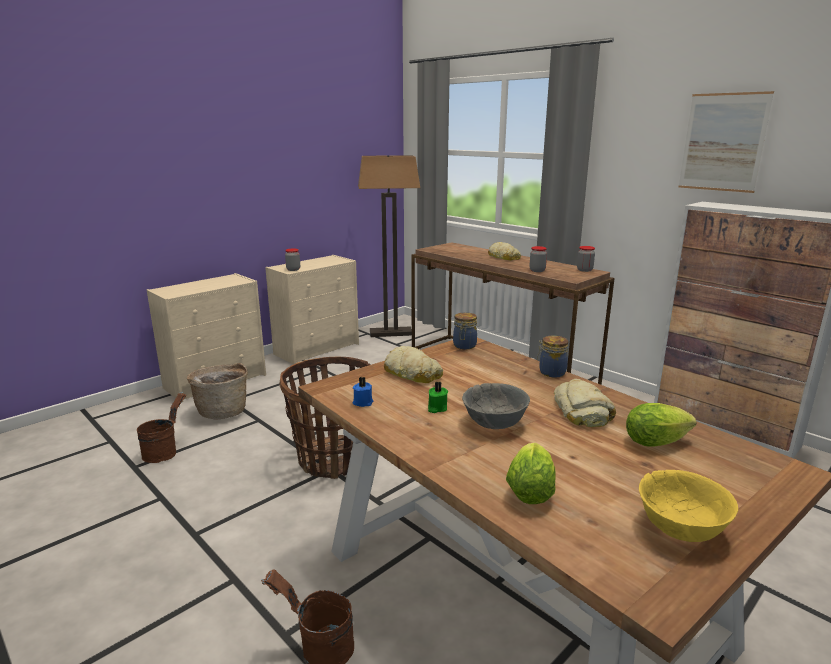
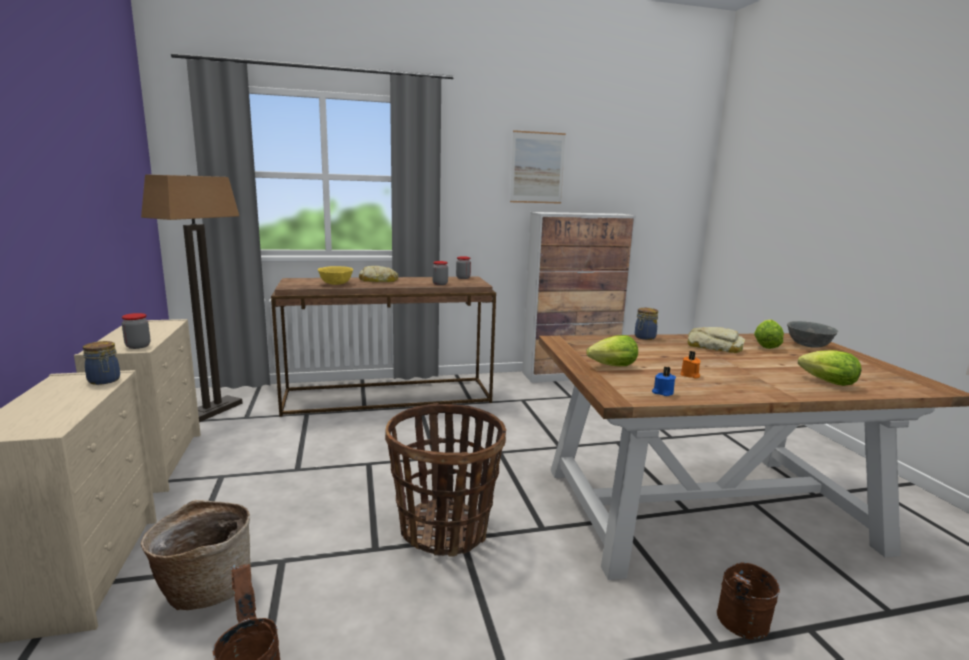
camera: 60 degrees left, 5 degrees down
bread [384,346,443,383] -> lettuce [586,335,638,366]
green candle [428,382,448,413] -> orange candle [680,351,700,378]
jar [453,312,477,349] -> jar moved to [83,341,120,385]
grey bowl [462,383,530,429] -> grey bowl moved to [787,321,838,348]
yellow bowl [639,470,738,542] -> yellow bowl moved to [318,266,353,285]

